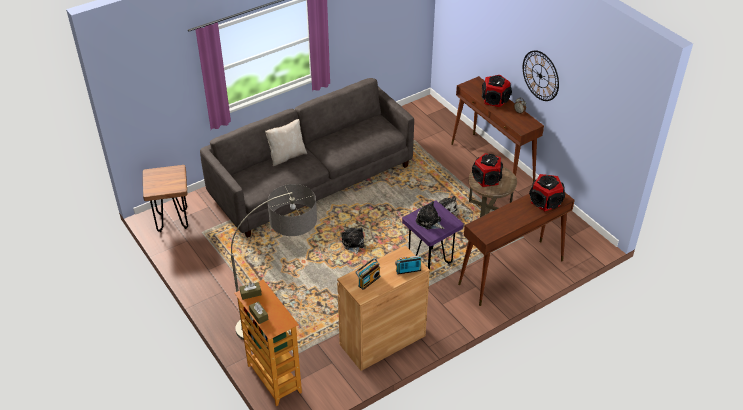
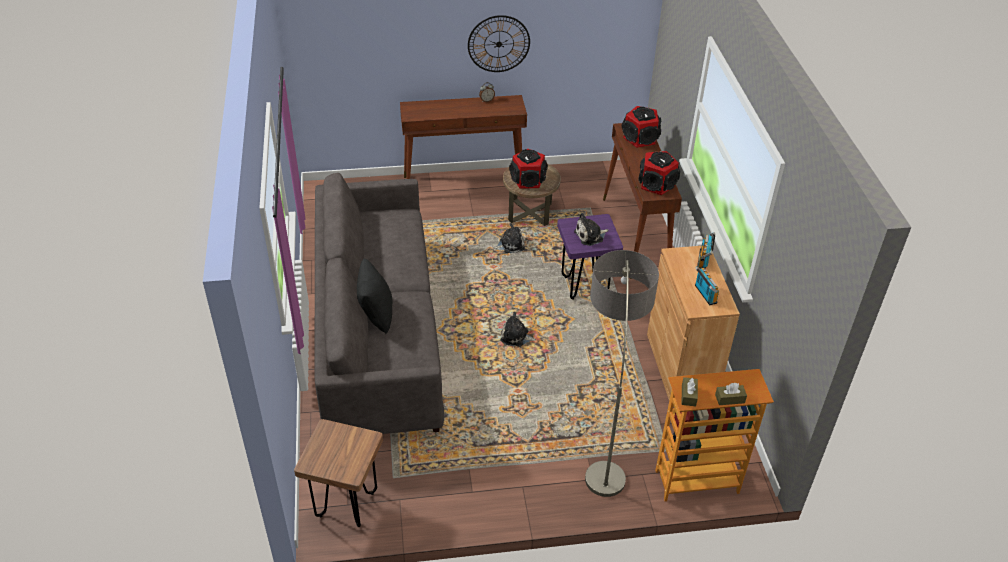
camera: 65 degrees left, 0 degrees up
beige pillow [265,119,307,166] -> black pillow [357,259,392,334]
speaker [482,75,512,107] -> speaker moved to [638,151,680,195]

